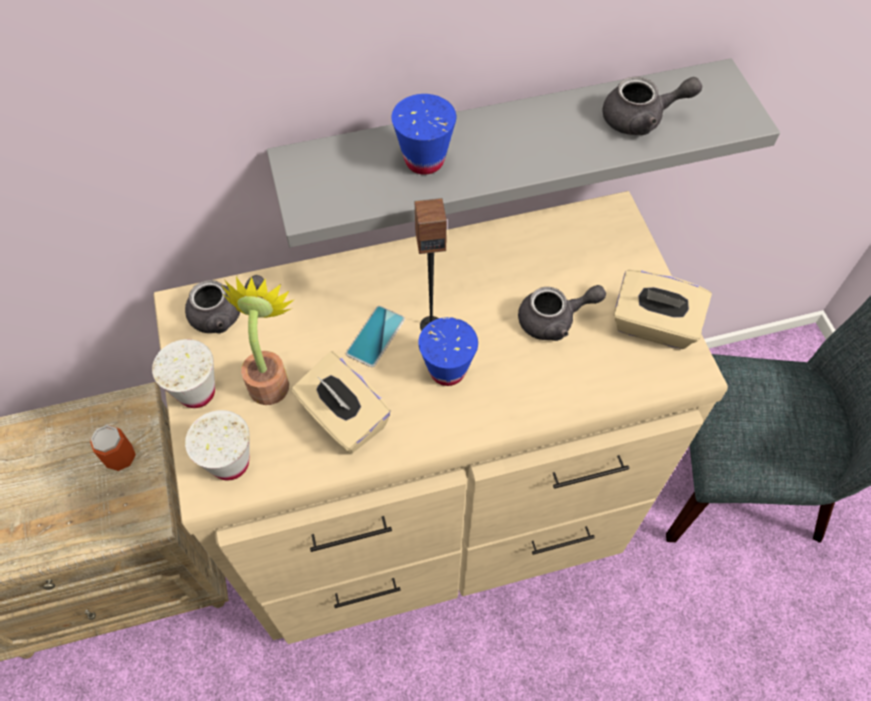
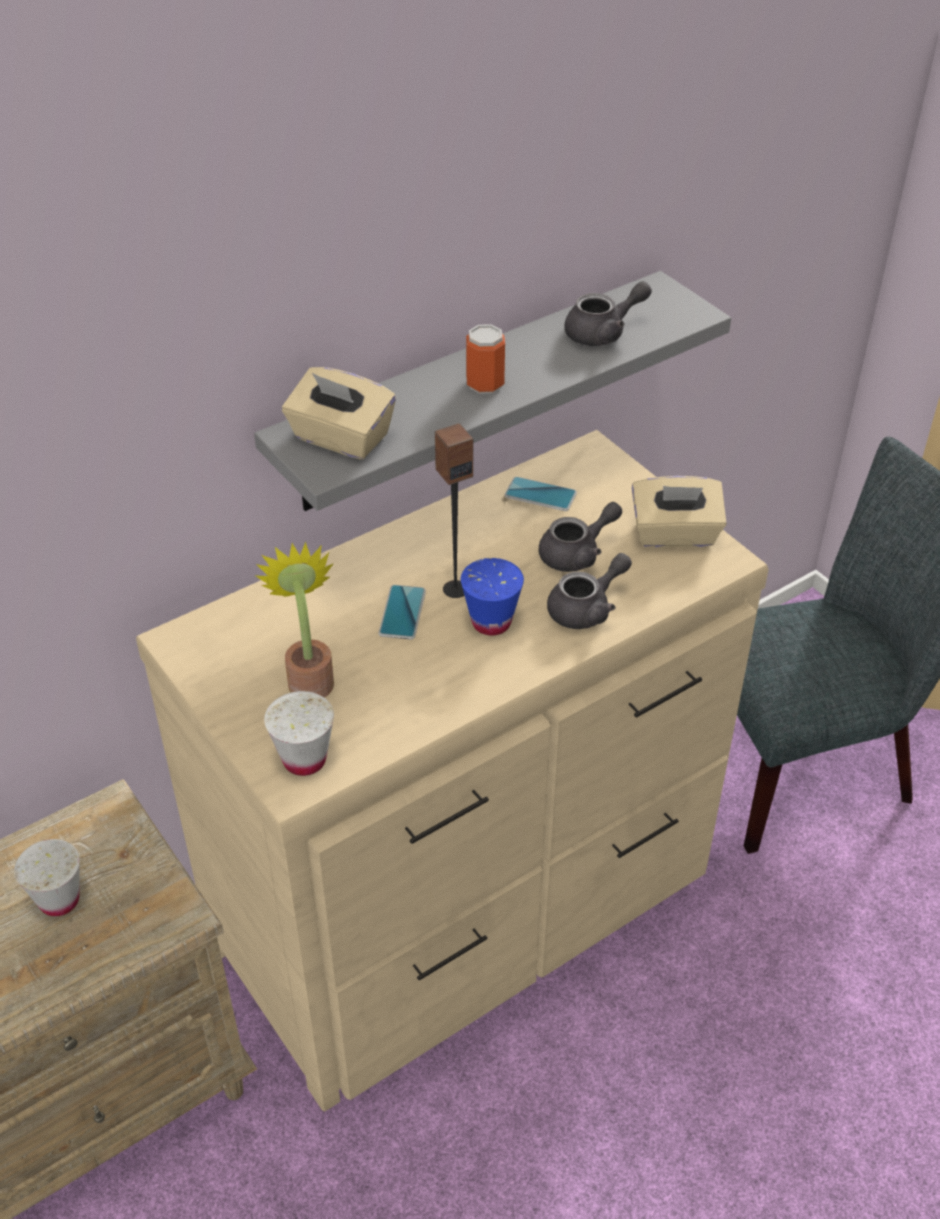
camera: 20 degrees left, 15 degrees down
can [90,425,136,471] -> can moved to [466,324,505,394]
white cup [152,339,215,408] -> white cup moved to [14,839,80,916]
grey teapot [185,275,264,333] -> grey teapot moved to [547,553,632,629]
beige tissue box [292,352,392,454] -> beige tissue box moved to [282,367,396,460]
blue cup [391,94,456,175] -> none
none -> phone [505,477,577,511]

